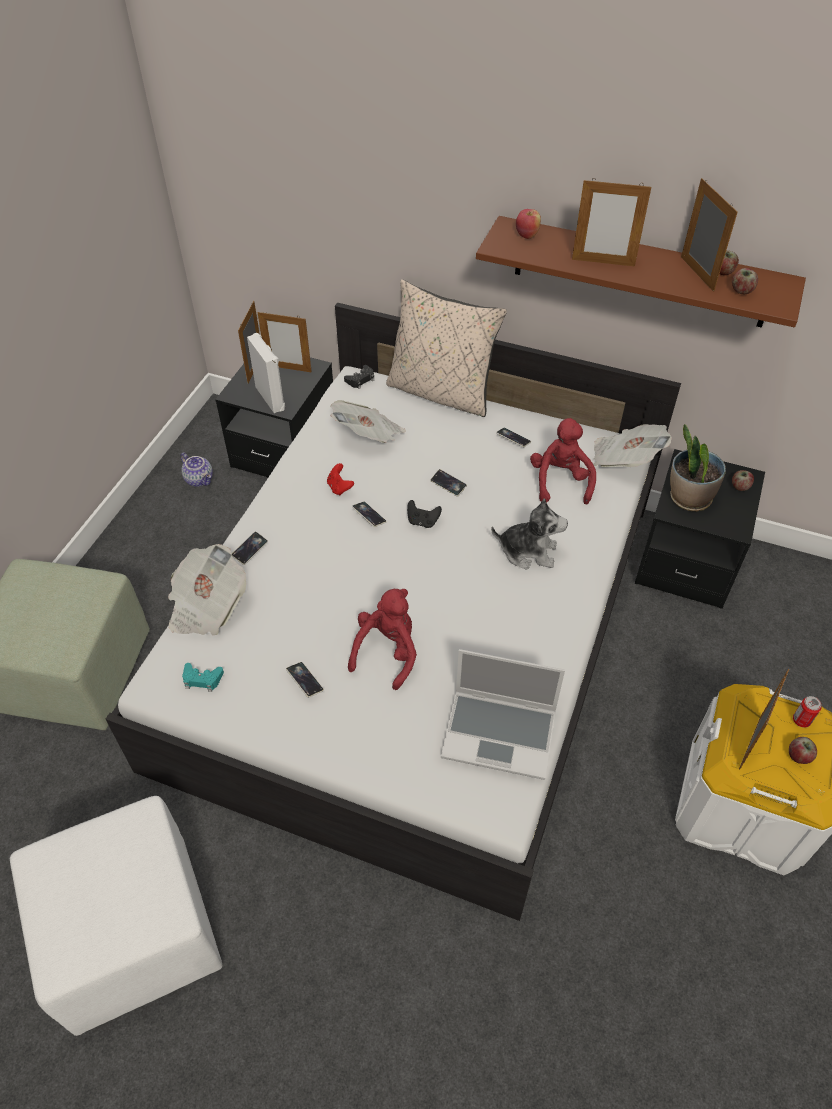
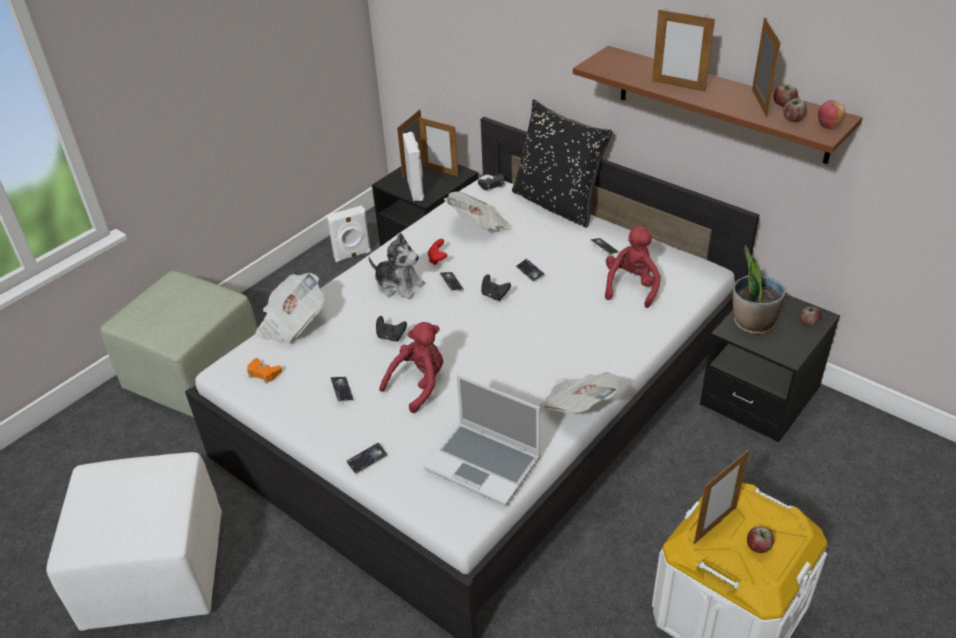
camera: 20 degrees right, 10 degrees down
teapot [180,452,213,487] -> white speaker [326,206,371,262]
turquoise game controller [182,663,224,692] -> orange game controller [247,358,282,383]
phone [231,532,268,565] -> phone moved to [346,443,388,475]
beige pillow [386,279,507,417] -> black pillow [512,99,613,228]
plush toy [491,498,568,569] -> plush toy moved to [368,233,425,299]
apple [516,209,541,239] -> apple moved to [818,100,845,129]
newspaper [593,424,672,467] -> newspaper moved to [540,372,622,413]
can [793,696,821,728] -> none
none -> black game controller [376,316,407,342]

